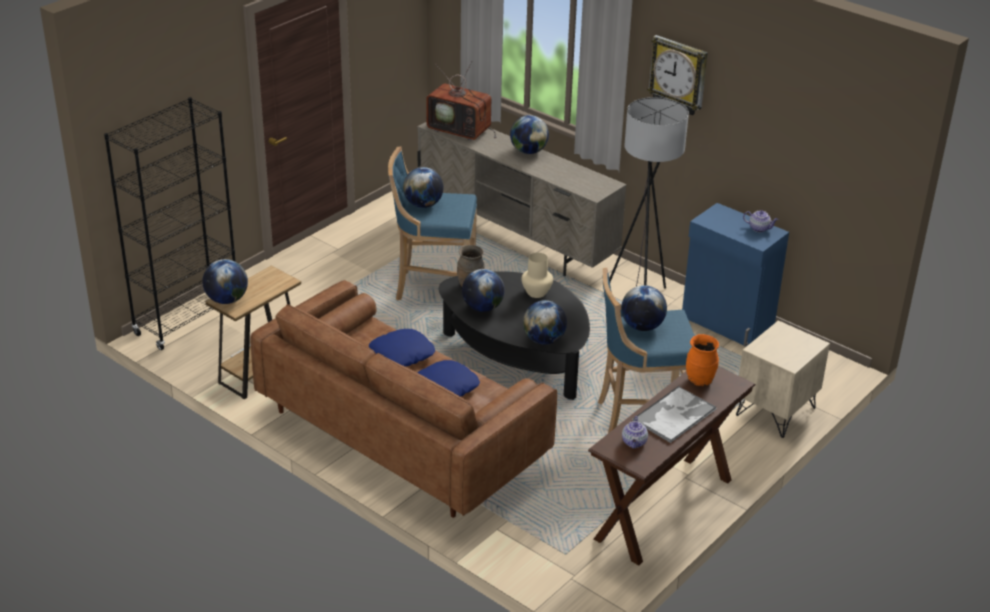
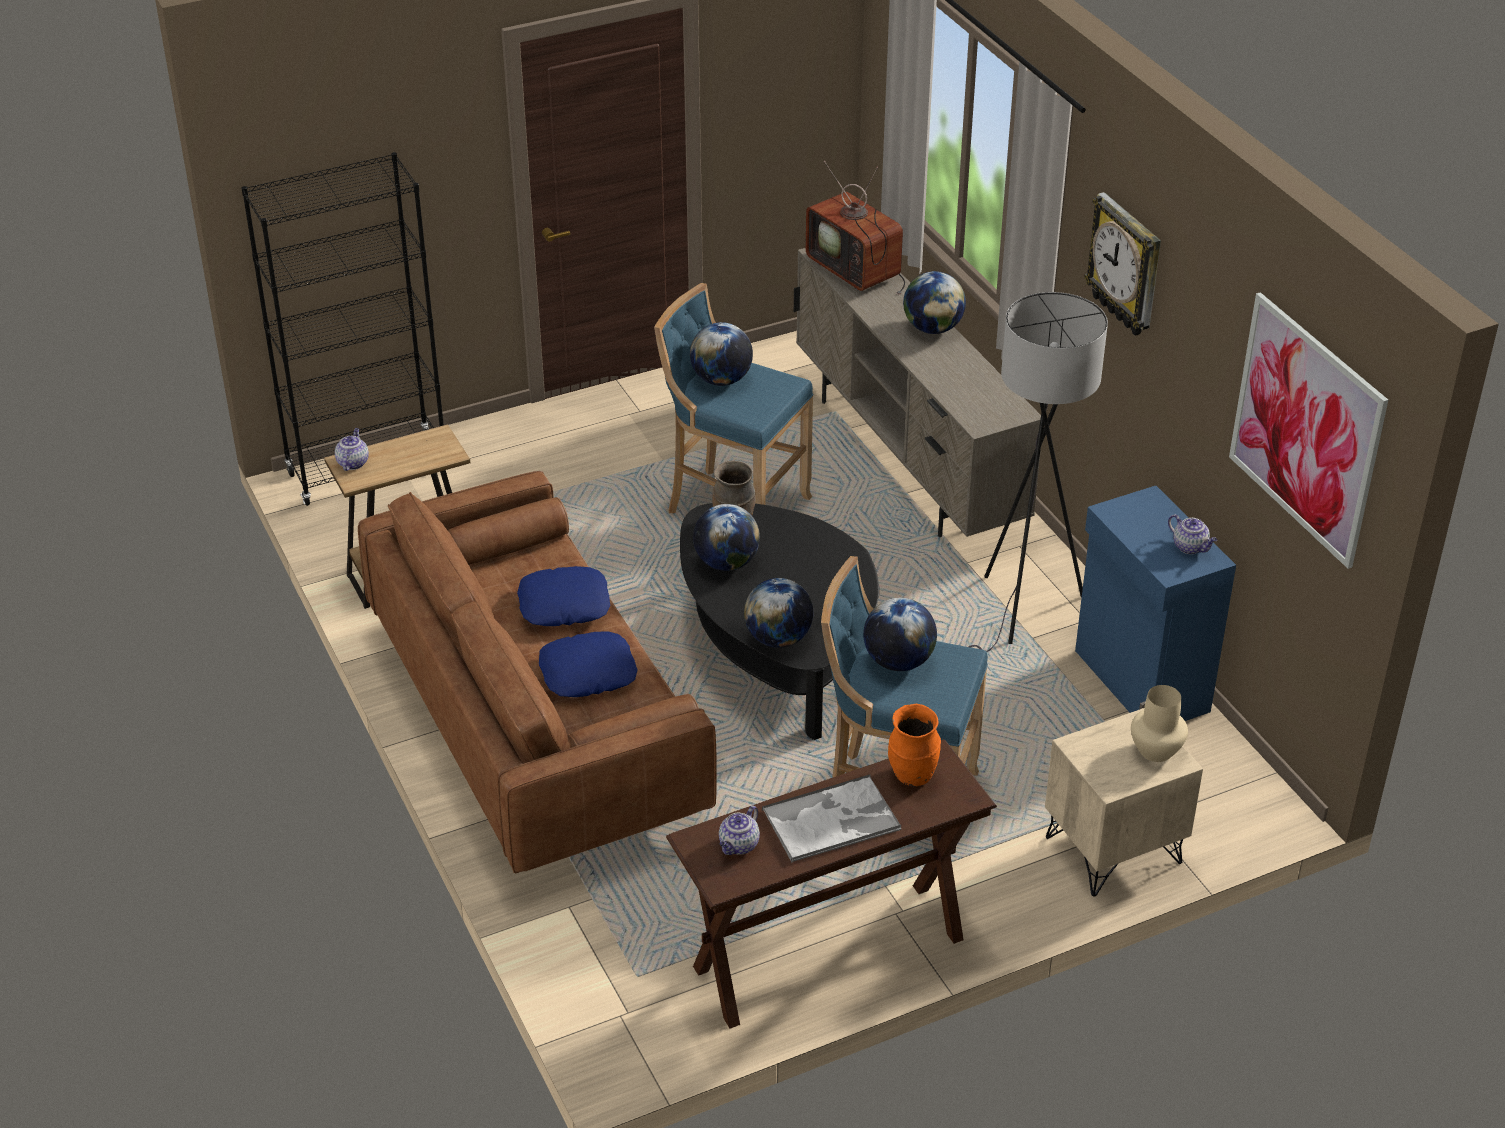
camera: 25 degrees right, 5 degrees up
globe [202,259,248,304] -> teapot [335,428,369,471]
beige vase [521,253,553,298] -> beige vase moved to [1131,685,1188,762]
none -> picture [1229,292,1388,569]

